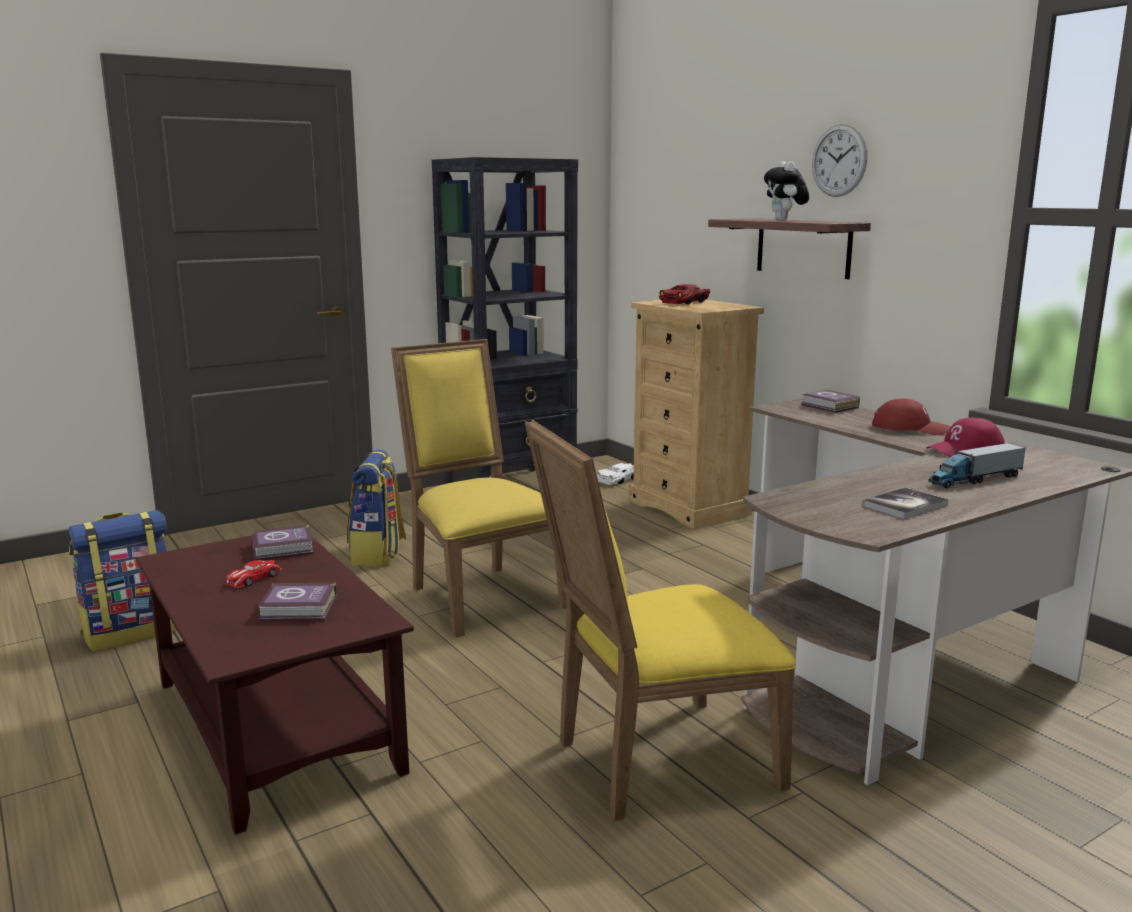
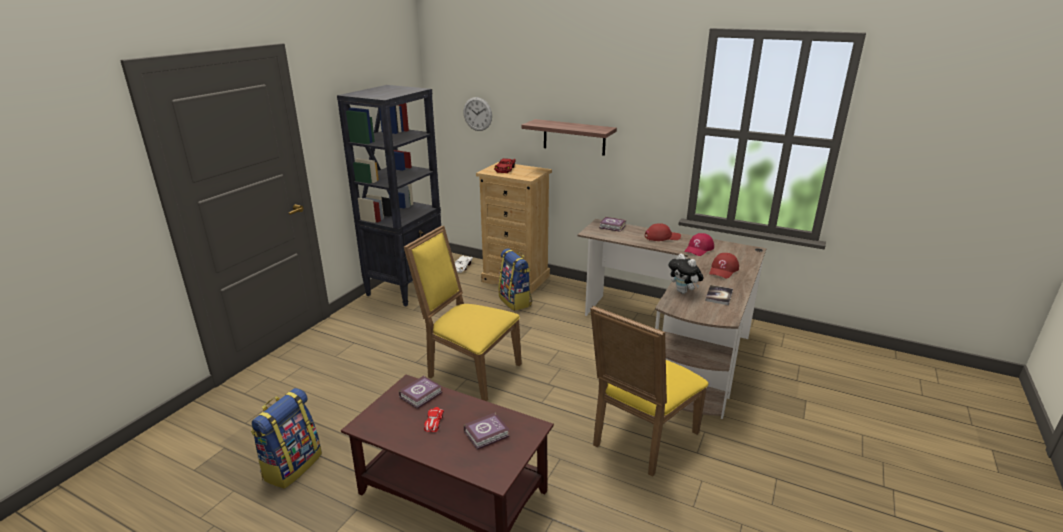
camera: 30 degrees left, 10 degrees up
backpack [347,450,406,566] -> backpack moved to [499,248,532,311]
plush toy [764,161,809,221] -> plush toy moved to [669,254,704,294]
wall clock [812,124,867,197] -> wall clock moved to [463,97,492,131]
toy truck [928,443,1026,488] -> red cap [709,253,739,279]

